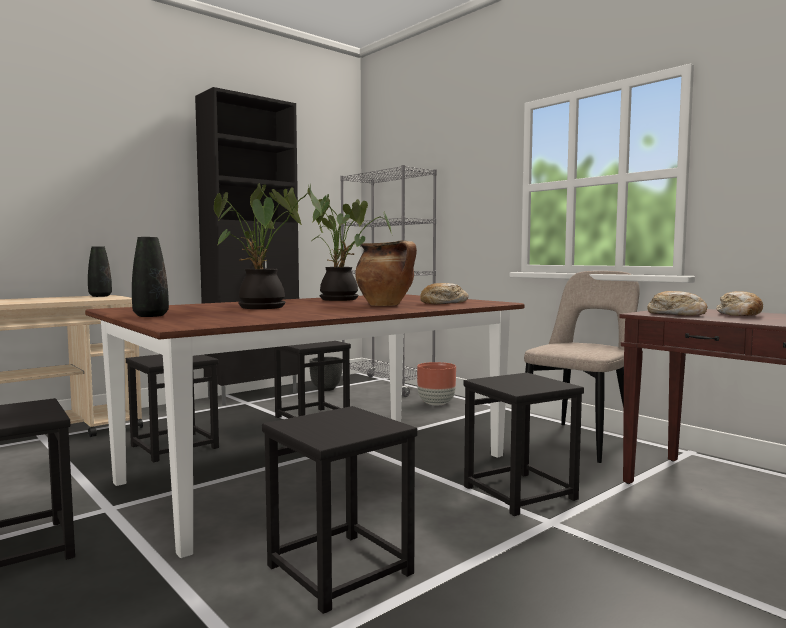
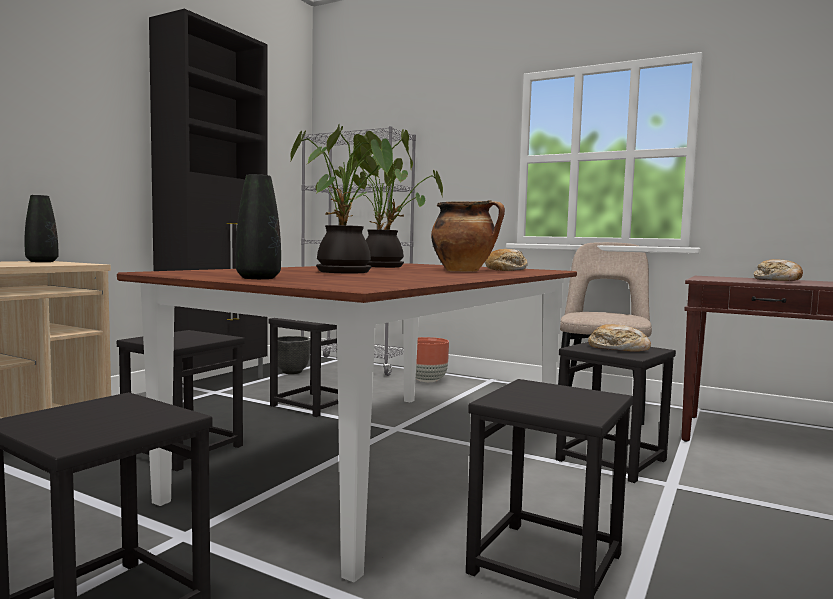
camera: 20 degrees left, 0 degrees up
bread [647,291,707,316] -> bread moved to [588,324,651,351]

